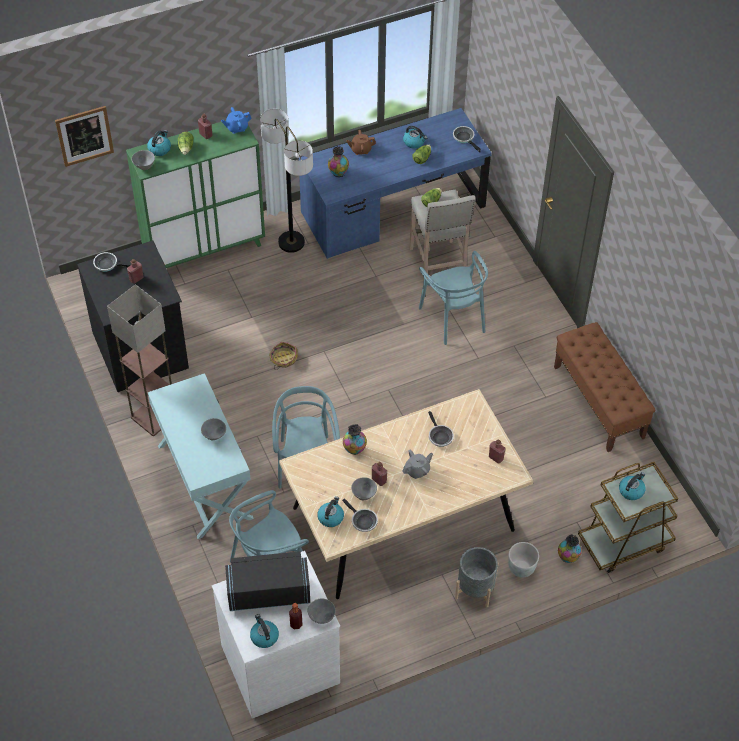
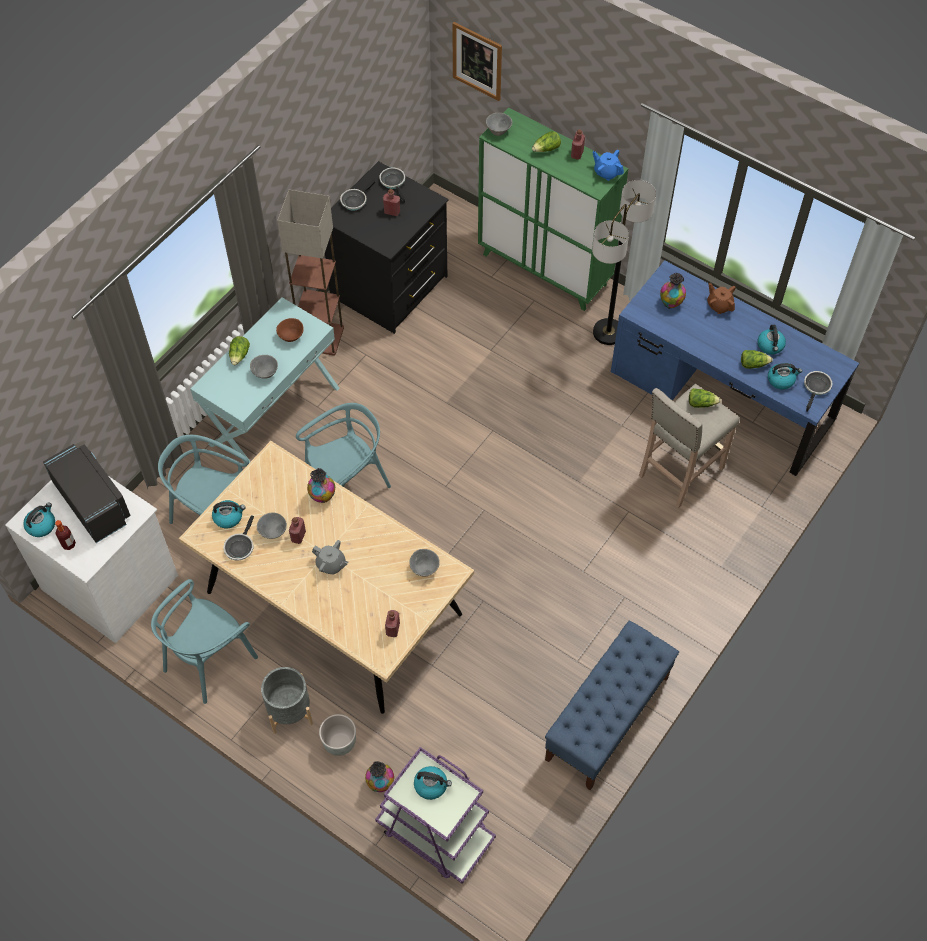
camera: 60 degrees right, 5 degrees up
kettle [147,130,171,156] -> kettle moved to [768,363,802,390]
basket [269,342,298,370] -> none
grey bowl [307,598,336,624] -> grey bowl moved to [409,549,440,576]
turquoise chair [419,251,488,345] -> turquoise chair moved to [151,579,258,704]
frying pan [428,411,454,447] -> frying pan moved to [340,179,376,211]
brown bench [554,322,655,452] -> blue bench [545,620,679,790]
brown cart [578,462,678,573] -> purple cart [375,747,496,884]
none -> lettuce [229,336,250,365]
none -> brown bowl [276,318,304,342]

